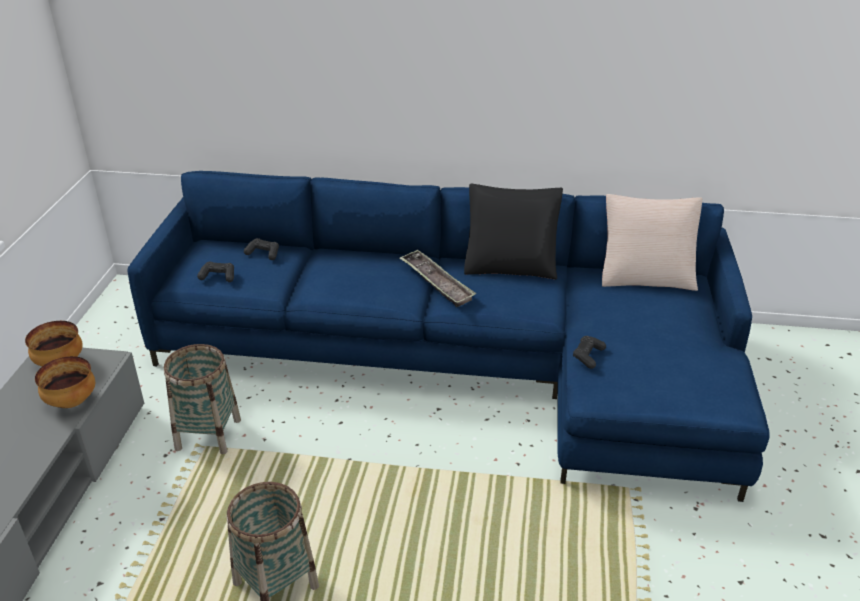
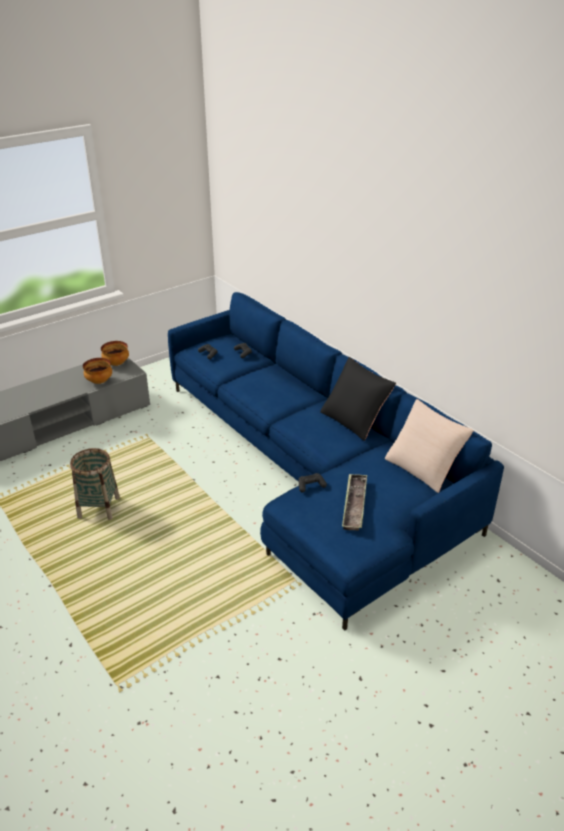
camera: 45 degrees right, 0 degrees up
basket [164,344,241,454] -> none
tray [400,250,476,307] -> tray moved to [342,474,367,531]

